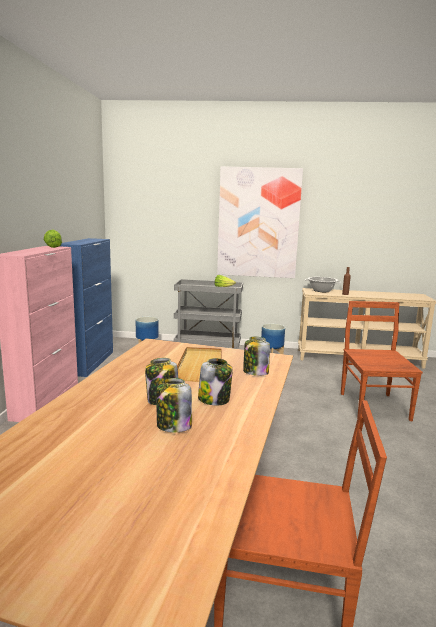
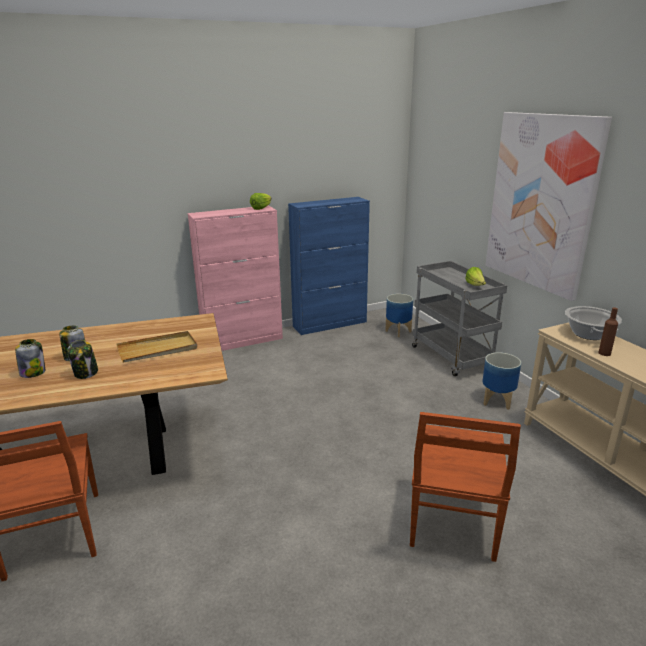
camera: 60 degrees right, 10 degrees up
jar [243,337,270,376] -> none
brown chair [341,301,423,421] -> brown chair turned 135 degrees clockwise [410,412,521,562]

